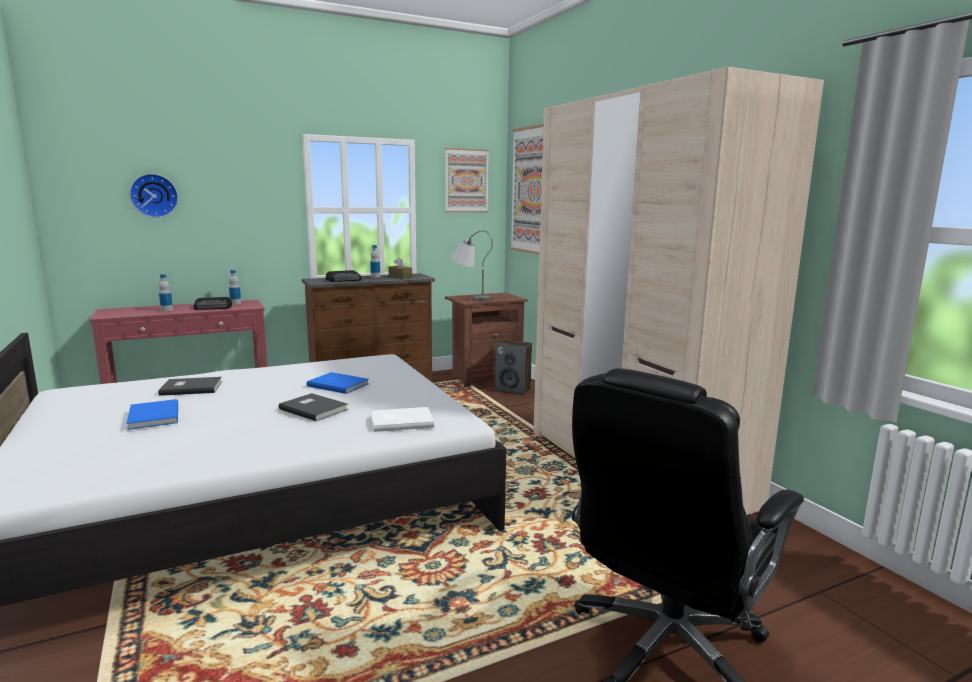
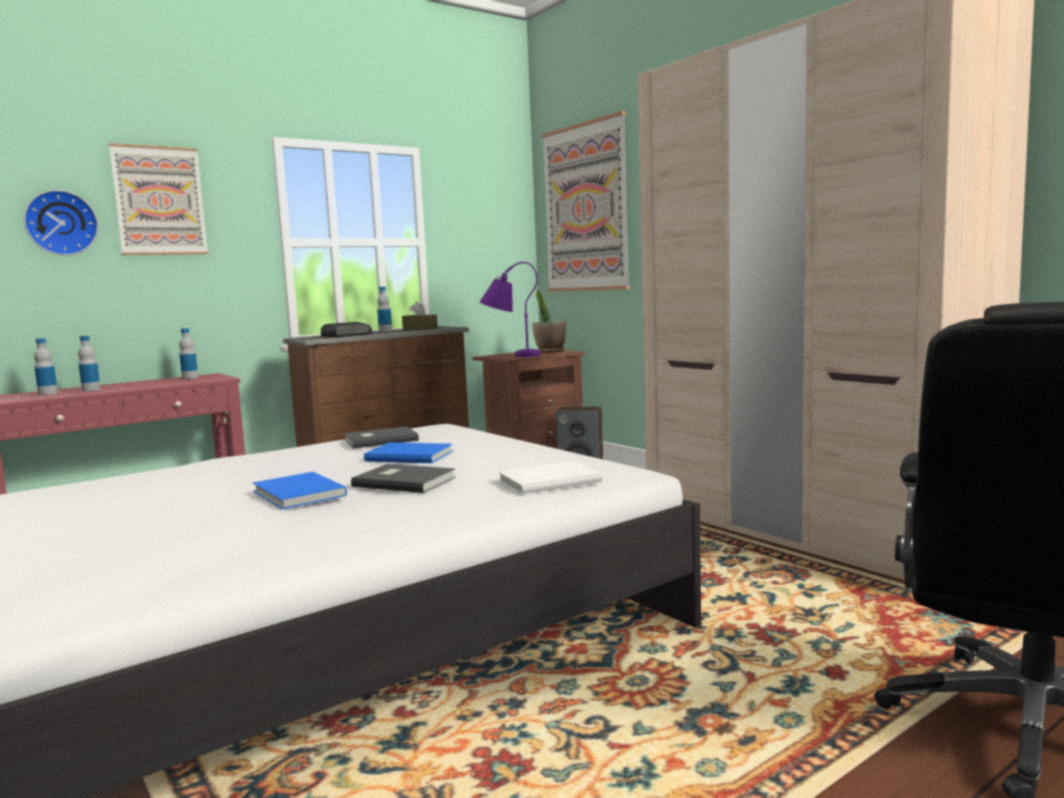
camera: 10 degrees left, 5 degrees down
blue book [126,399,178,430] -> blue book moved to [253,472,347,509]
grey book [158,377,222,396] -> grey book moved to [344,426,419,449]
radio [193,297,232,310] -> none
picture [445,148,489,212] -> picture moved to [109,143,208,255]
grey table lamp [450,230,493,301] -> purple table lamp [480,262,541,357]
none -> bottle [34,338,58,395]
none -> potted plant [532,290,566,352]

